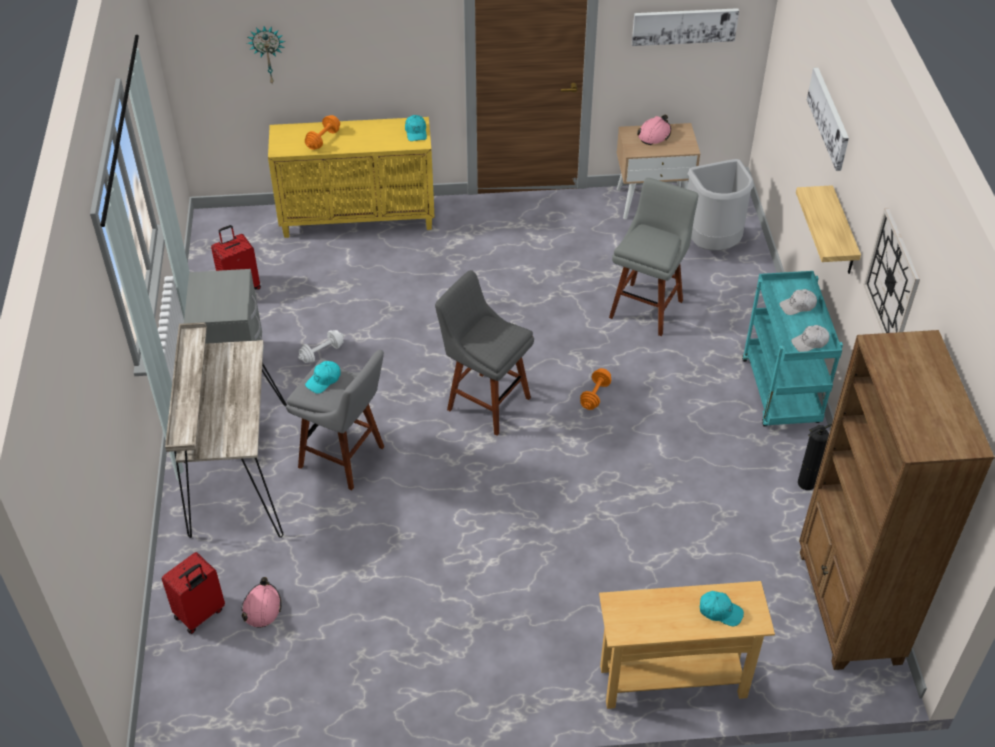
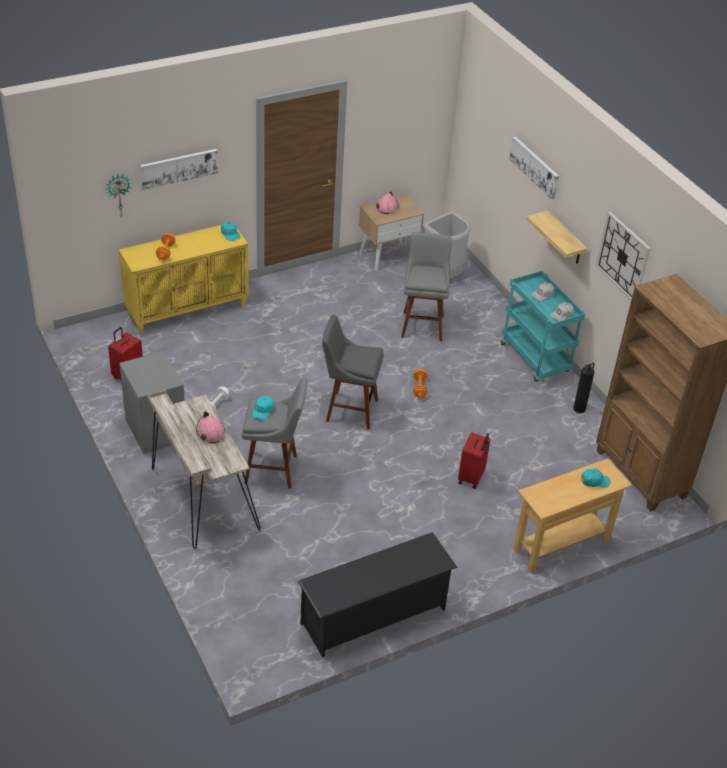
camera: 25 degrees left, 5 degrees down
red suitcase [162,552,225,634] -> red suitcase moved to [458,433,490,489]
pink hard hat [242,577,282,627] -> pink hard hat moved to [196,411,225,443]
picture [632,8,739,46] -> picture moved to [140,149,218,190]
none -> black shoe rack [298,532,457,658]

